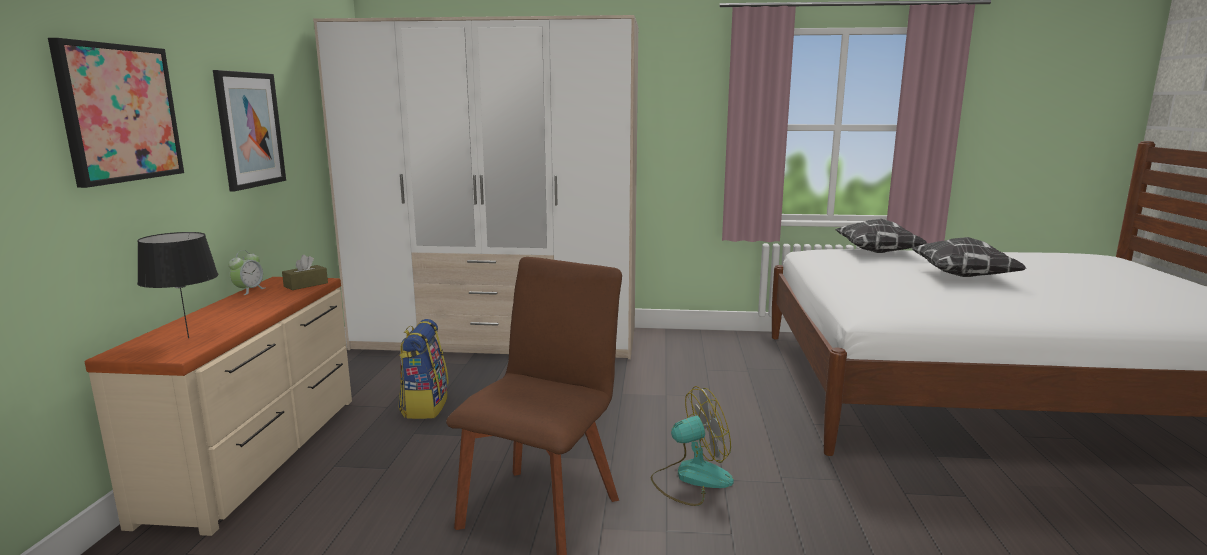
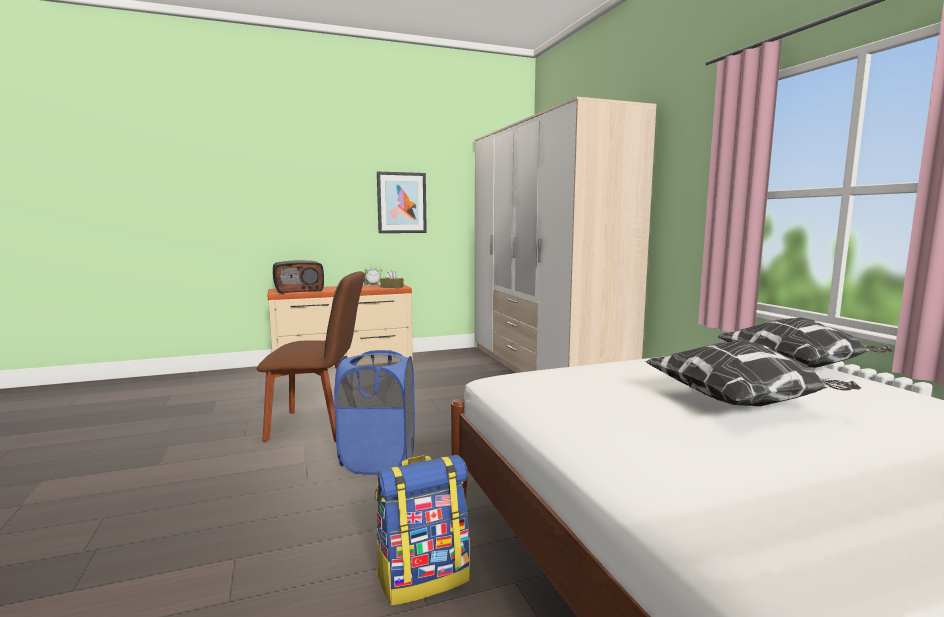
camera: 65 degrees right, 5 degrees down
picture [48,38,184,188] -> none
black table lamp [137,232,219,338] -> radio [273,260,324,294]
backpack [399,319,449,419] -> backpack moved to [376,455,470,605]
fan [650,386,734,506] -> blue laundry basket [334,350,415,475]

